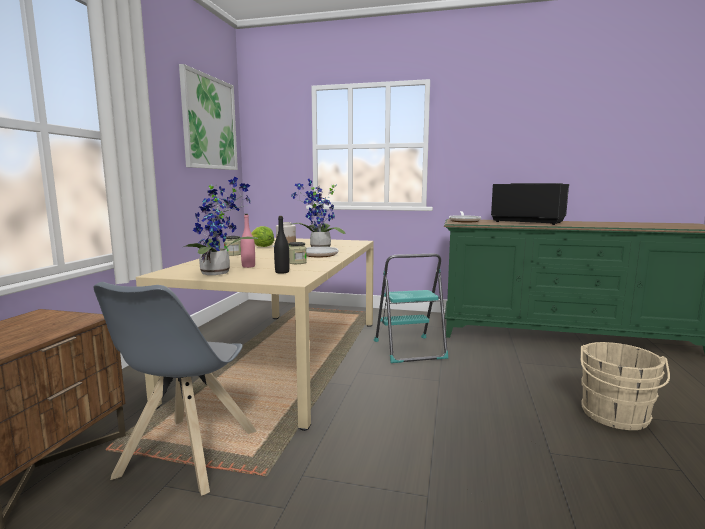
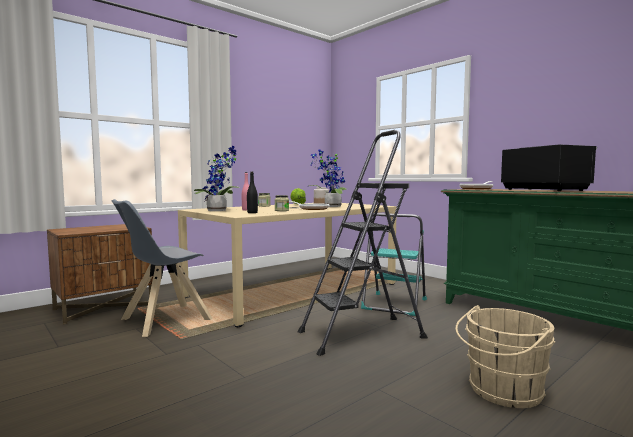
camera: 35 degrees right, 5 degrees down
picture [179,64,238,170] -> none
none -> step ladder [297,130,428,356]

